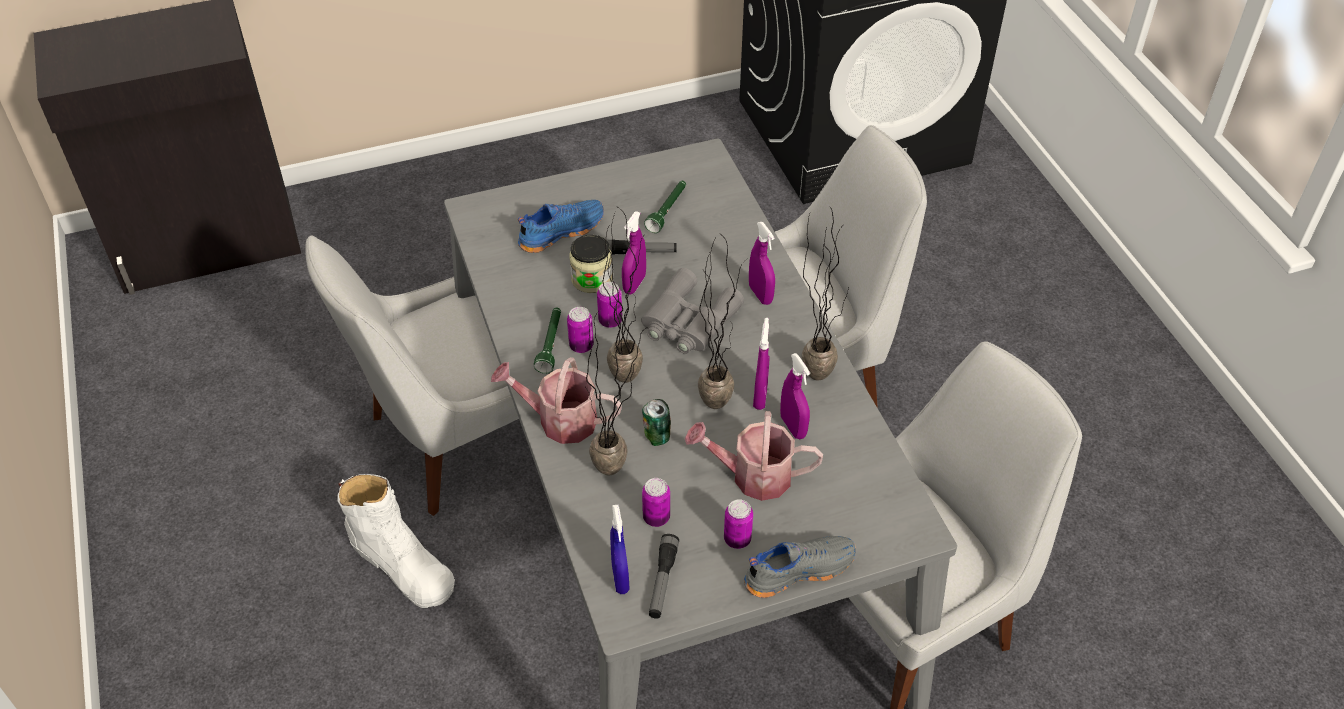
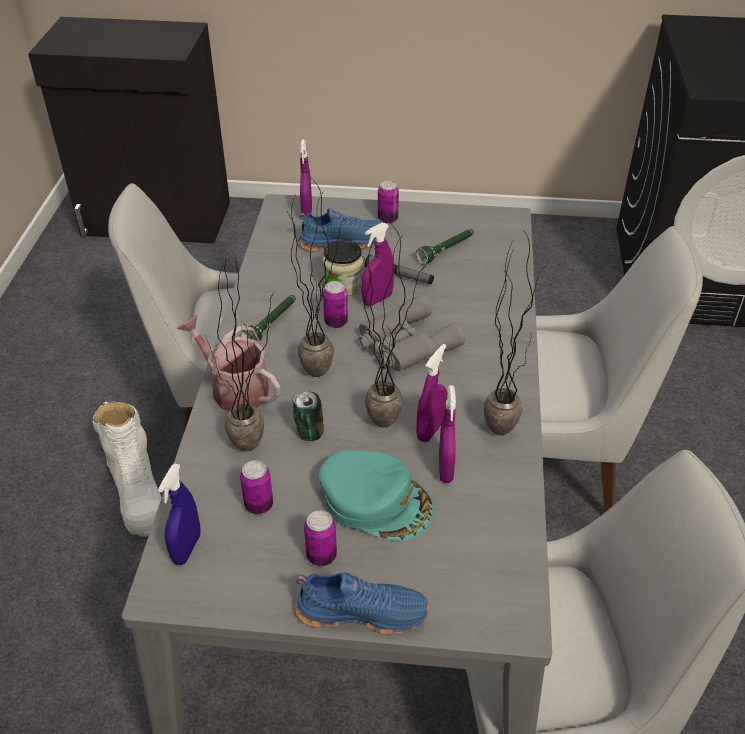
camera: 25 degrees right, 5 degrees down
can [567,307,594,353] -> can moved to [378,181,399,223]
flashlight [649,534,679,619] -> none
watering can [685,411,823,501] -> turquoise cap [319,450,433,541]
grey shoe [744,536,856,598] -> blue shoe [295,573,430,635]
purple spray bottle [749,222,775,305] -> purple spray bottle moved to [300,139,312,220]

